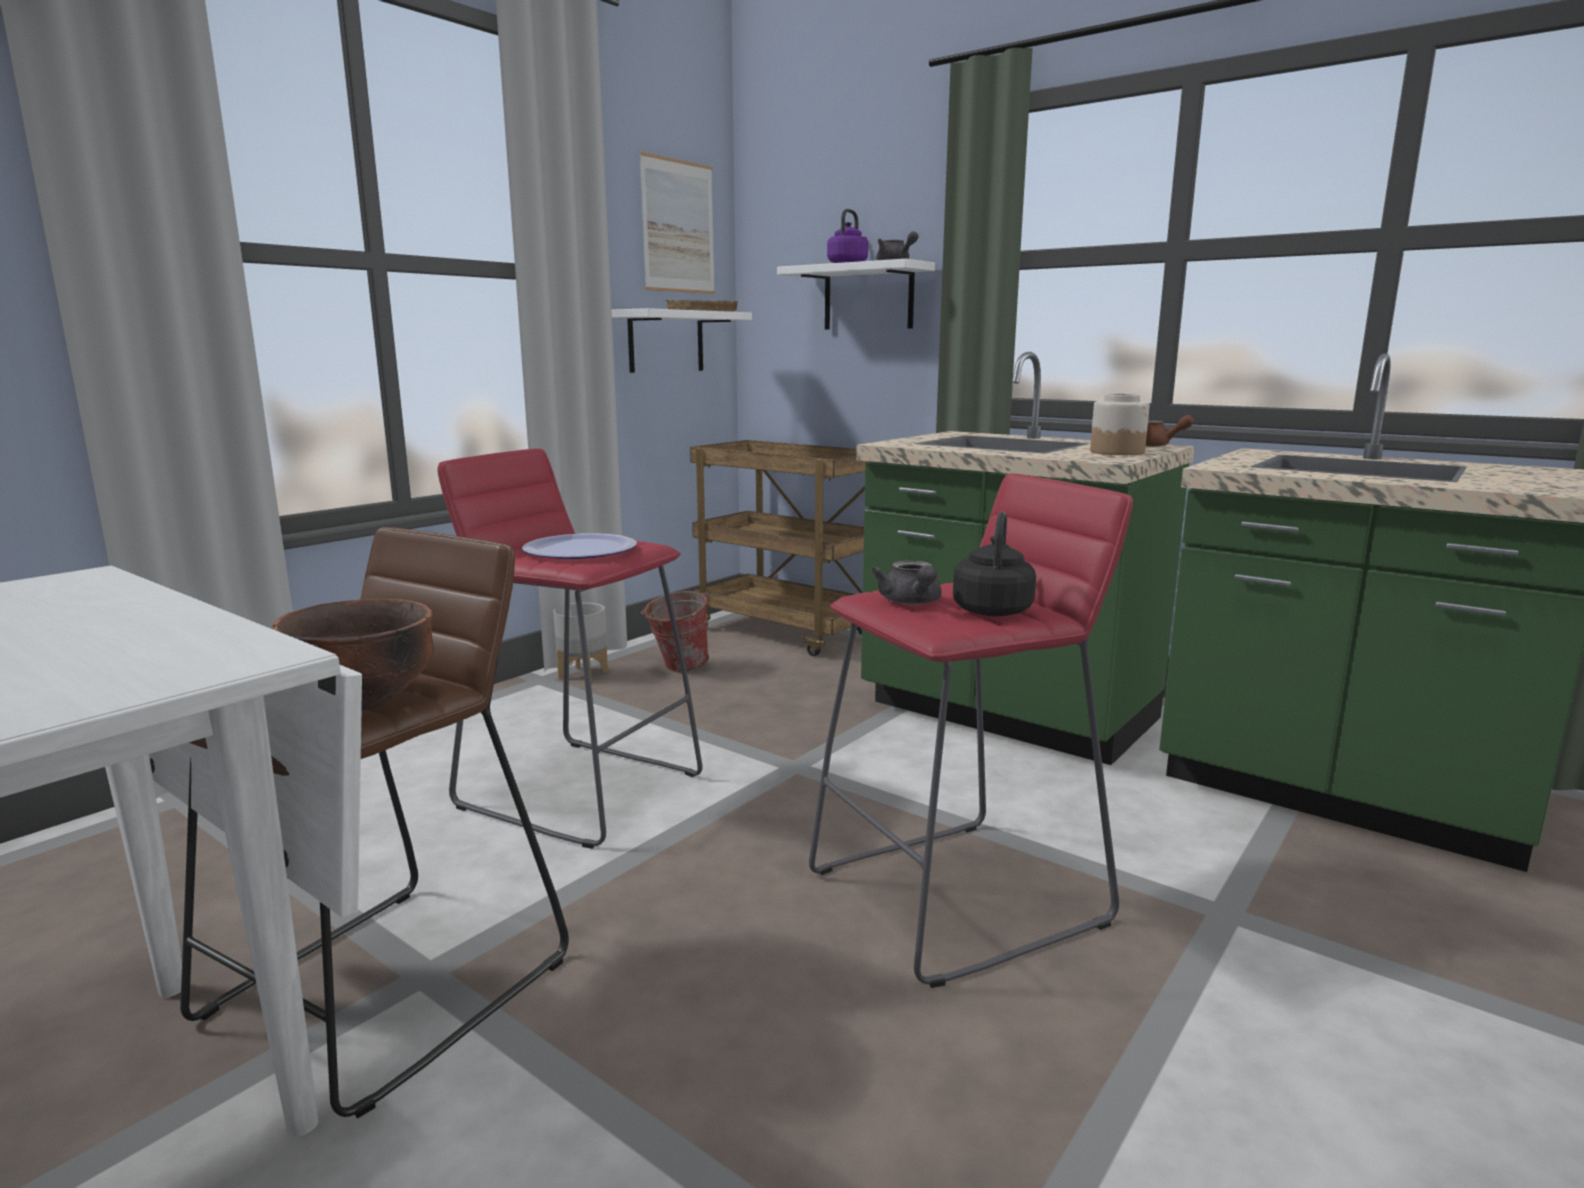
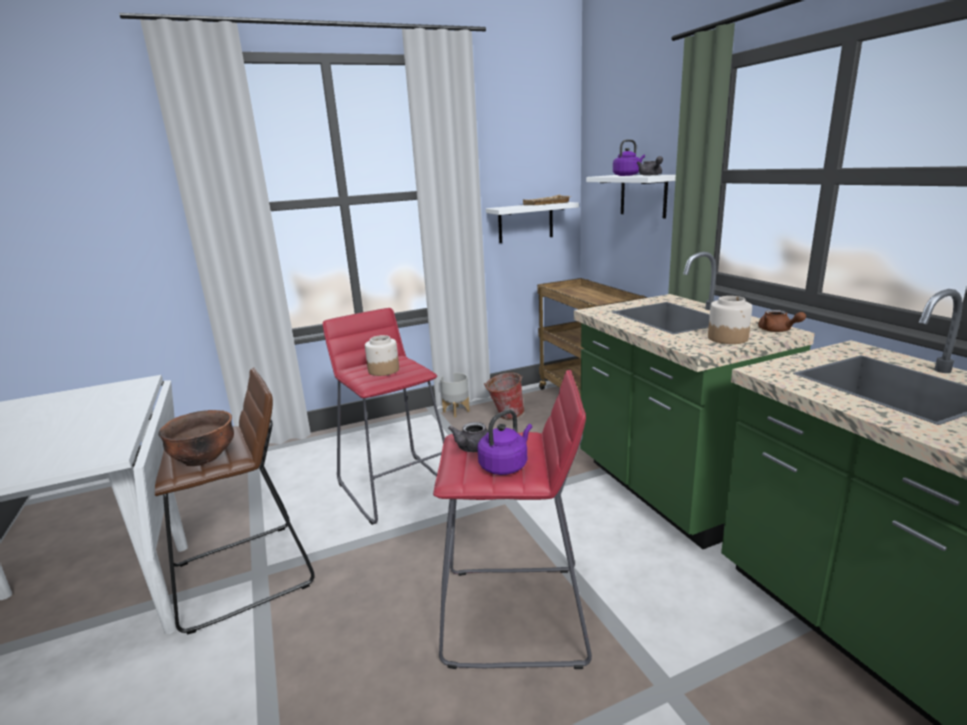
camera: 30 degrees right, 5 degrees up
plate [522,533,637,559] -> jar [365,335,399,376]
picture [639,152,715,294] -> none
black kettle [953,512,1036,617] -> purple kettle [477,410,532,475]

